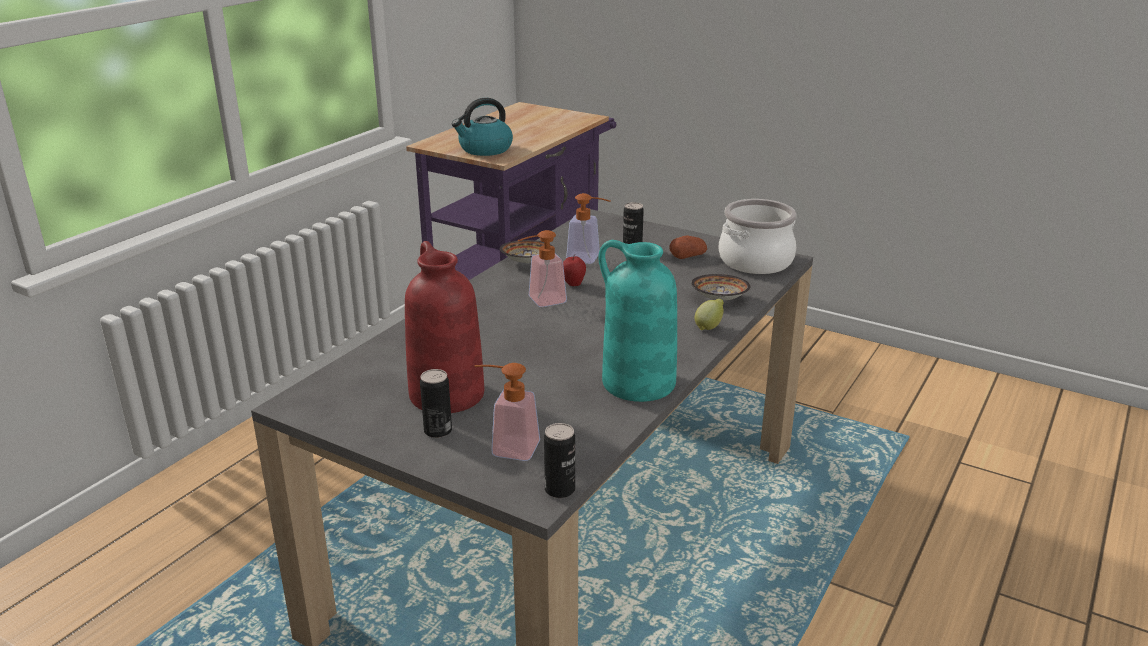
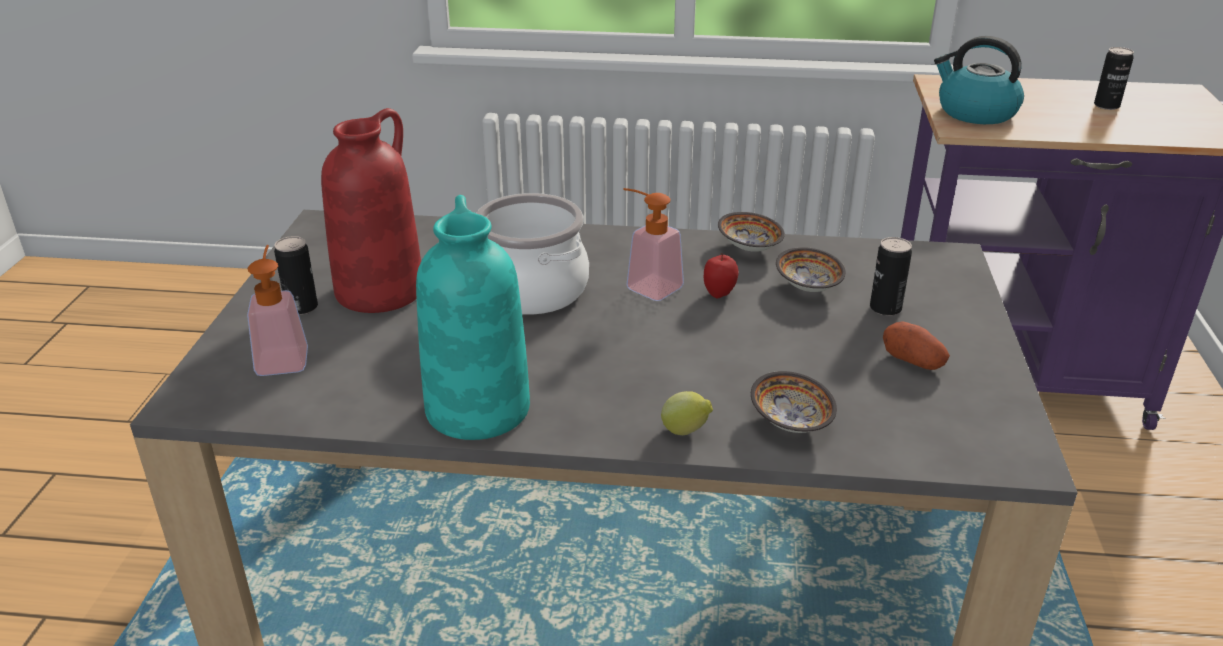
camera: 65 degrees right, 5 degrees up
can [544,423,575,498] -> can moved to [1094,47,1134,110]
soap dispenser [566,193,611,264] -> bowl [776,247,846,292]
cooking pot [719,199,797,274] -> cooking pot moved to [476,193,589,314]

